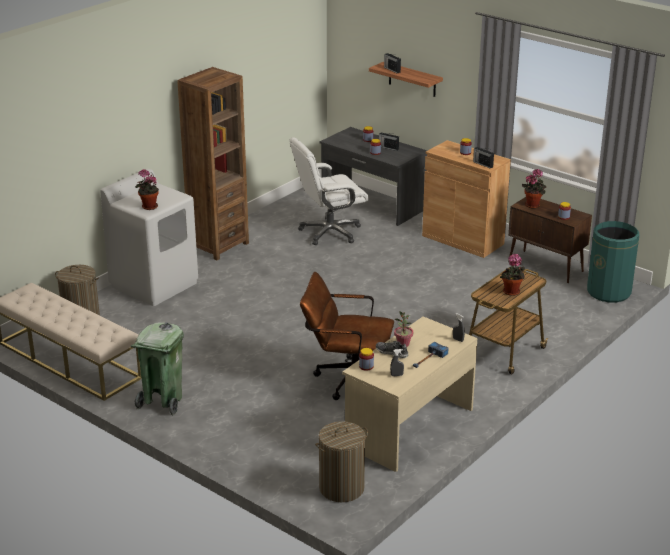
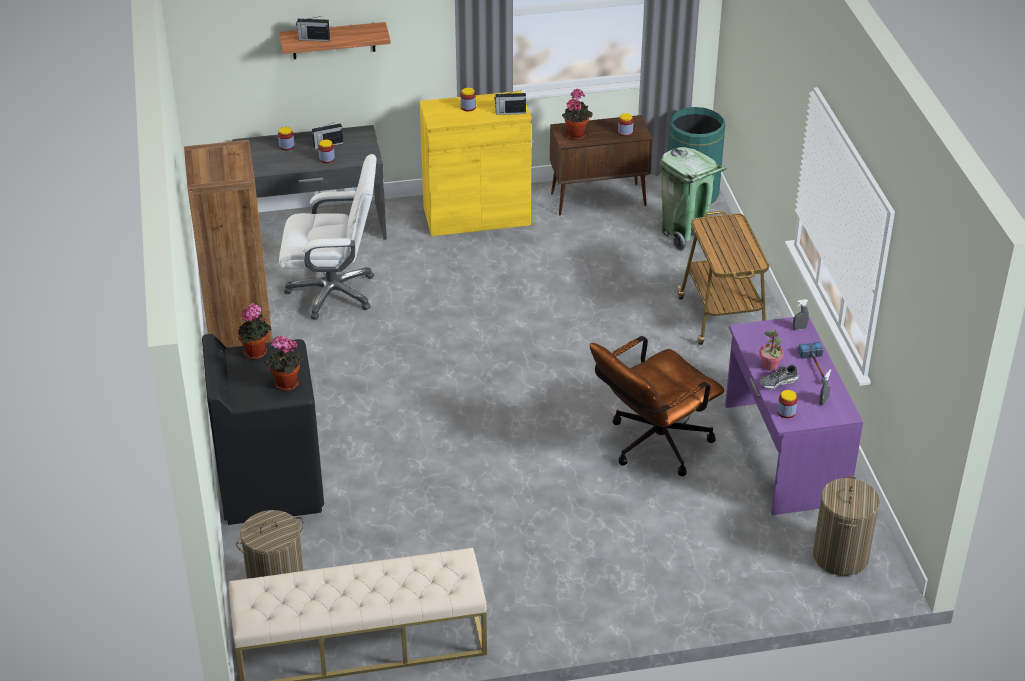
camera: 50 degrees left, 10 degrees up
white washing machine [100,169,198,306] -> black washing machine [202,334,324,525]
green trash can [131,322,184,416] -> green trash can moved to [659,147,727,252]
white office chair [290,137,369,245] -> white office chair turned 105 degrees counterclockwise [279,154,377,320]
beige desk [342,317,477,472] -> purple desk [725,317,863,515]
brown cabinet [422,140,511,258] -> yellow cabinet [420,91,532,236]
potted plant [500,254,525,296] -> potted plant moved to [237,303,272,359]

